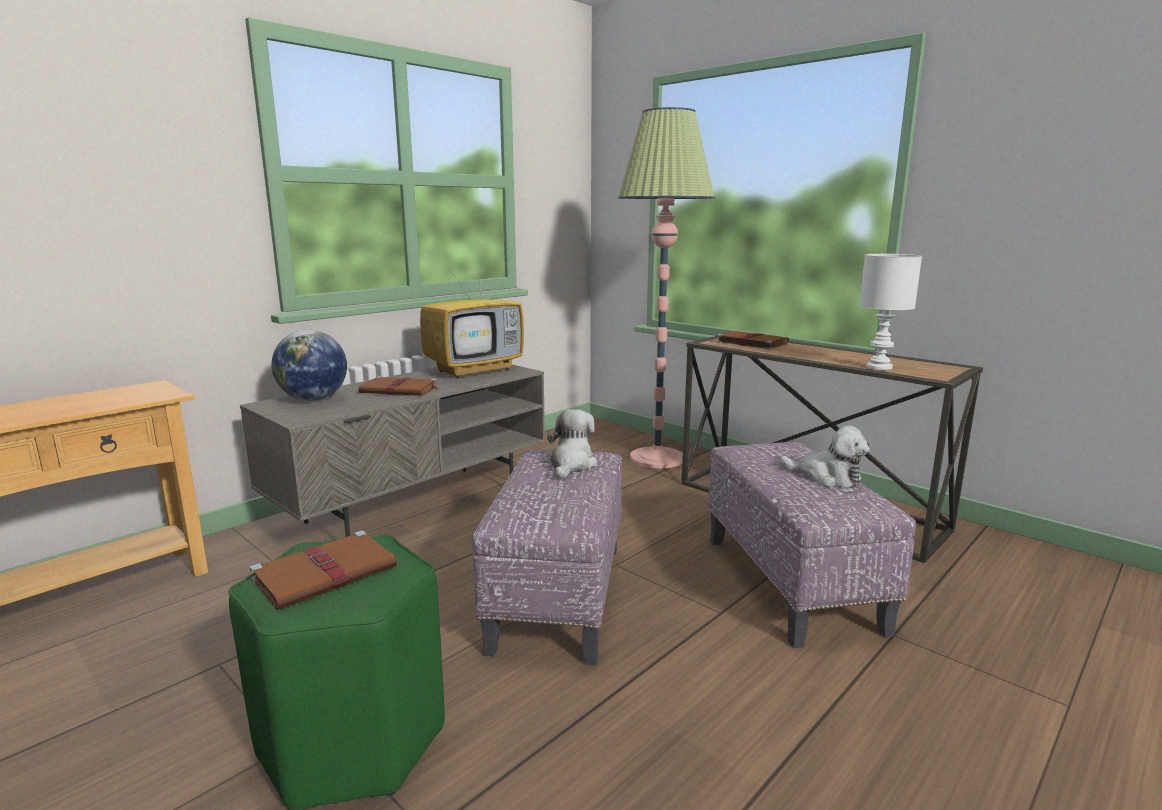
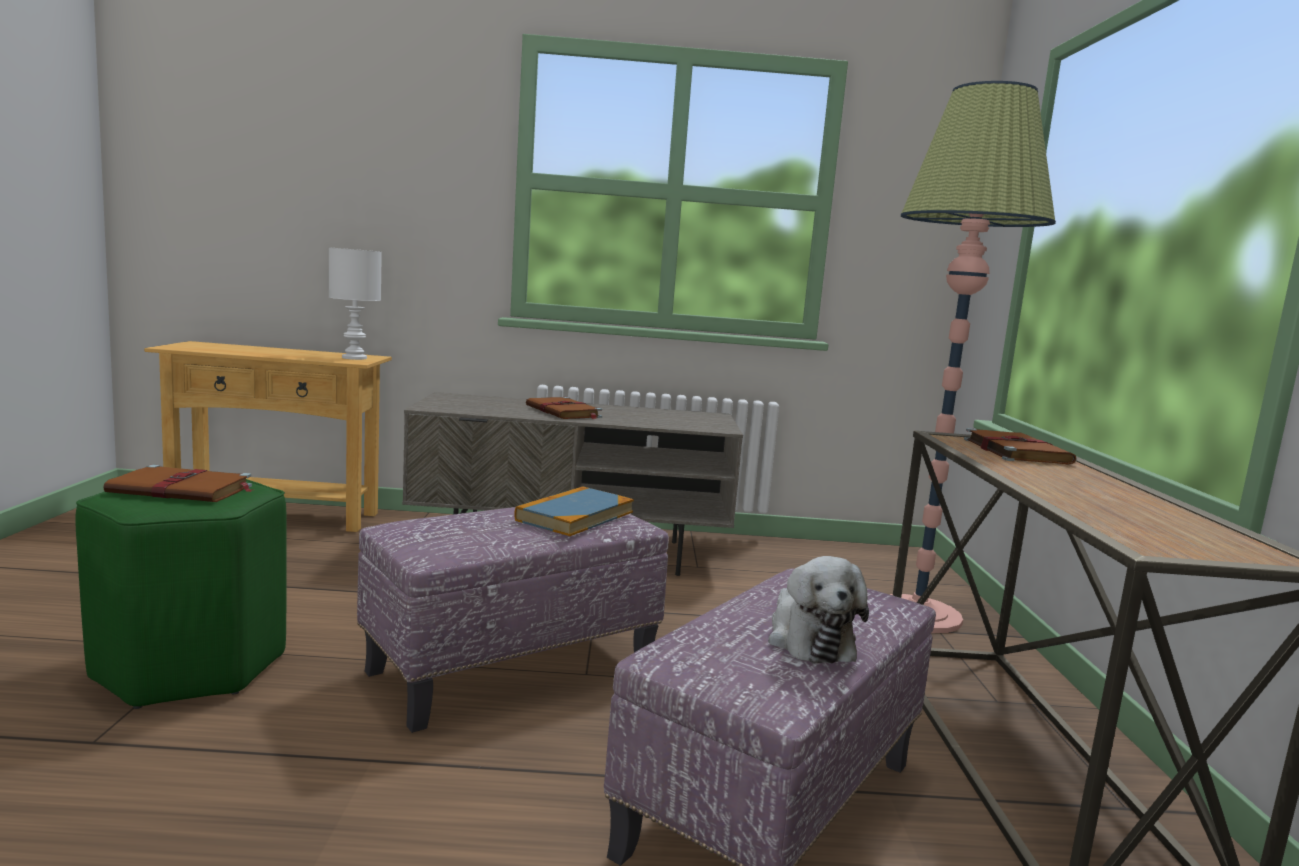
camera: 45 degrees right, 5 degrees down
globe [271,330,347,401] -> none
television [420,263,524,378] -> none
plush toy [548,409,597,479] -> book [514,486,634,536]
white table lamp [859,254,922,370] -> white table lamp moved to [329,247,382,360]

